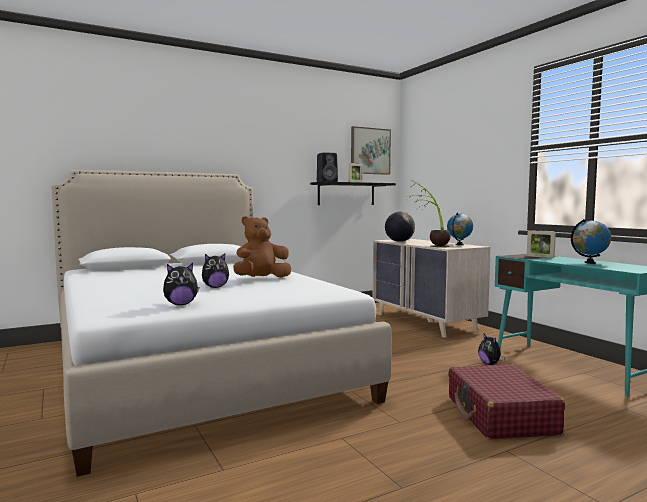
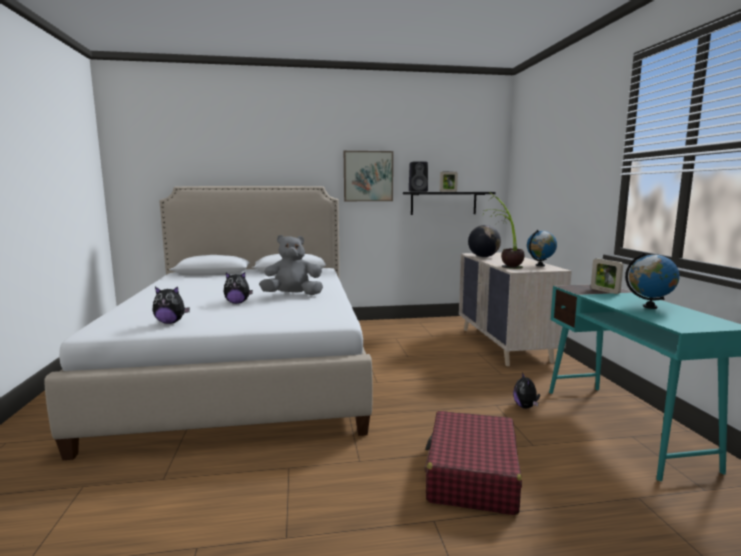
camera: 20 degrees right, 5 degrees up
brown plush toy [233,216,291,278] -> grey plush toy [259,235,323,295]
picture [351,126,391,175] -> picture moved to [344,151,393,201]

